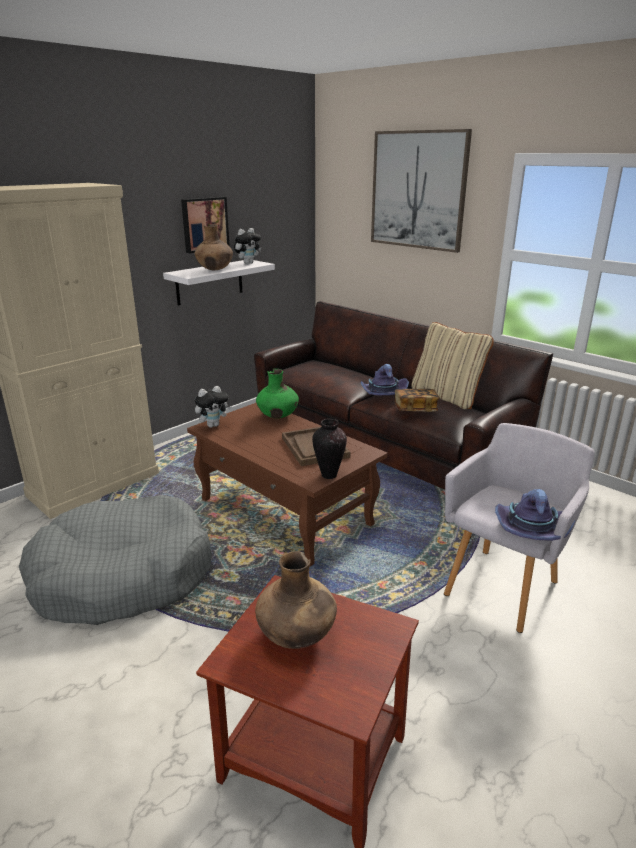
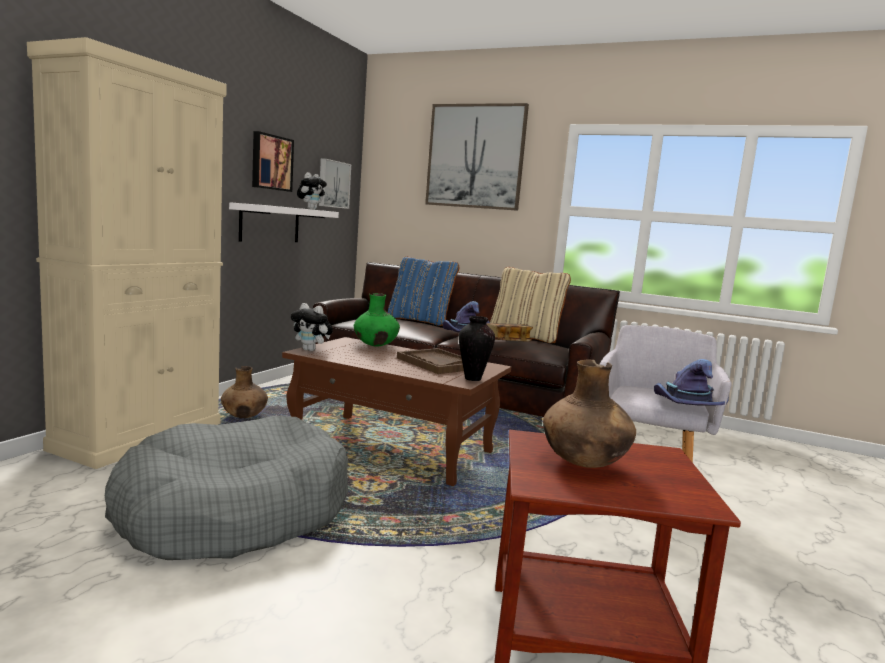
camera: 20 degrees left, 15 degrees down
brown vase [194,224,233,270] -> brown vase moved to [221,366,268,418]
plush toy [195,386,232,428] -> plush toy turned 75 degrees clockwise [291,303,333,351]
none -> picture [319,158,351,209]
none -> blue pillow [388,256,459,326]

